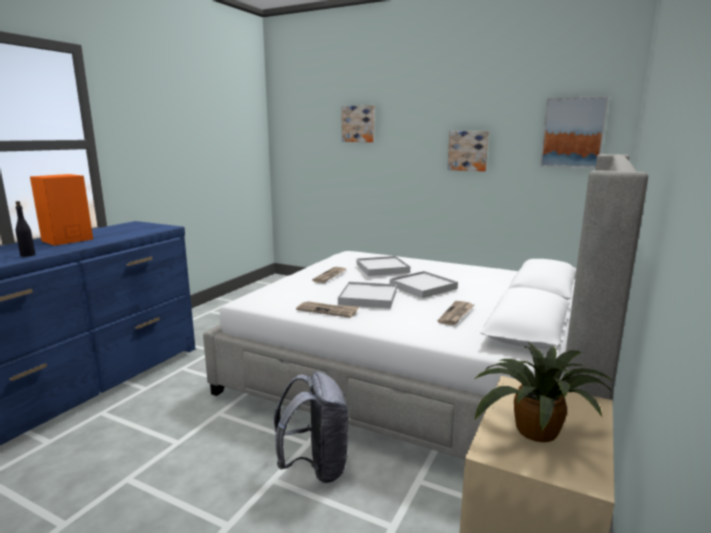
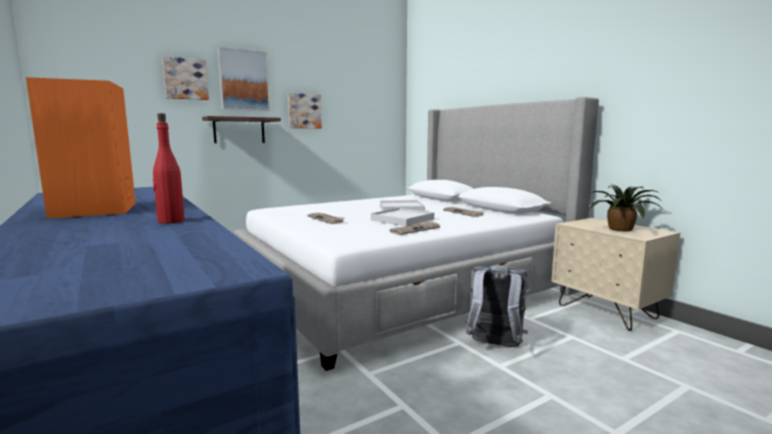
camera: 60 degrees left, 5 degrees down
black bottle [15,201,35,257] -> red bottle [152,113,185,224]
white tray [357,256,410,276] -> none
picture [540,96,609,168] -> picture moved to [218,47,270,111]
none -> shelf [202,116,281,143]

